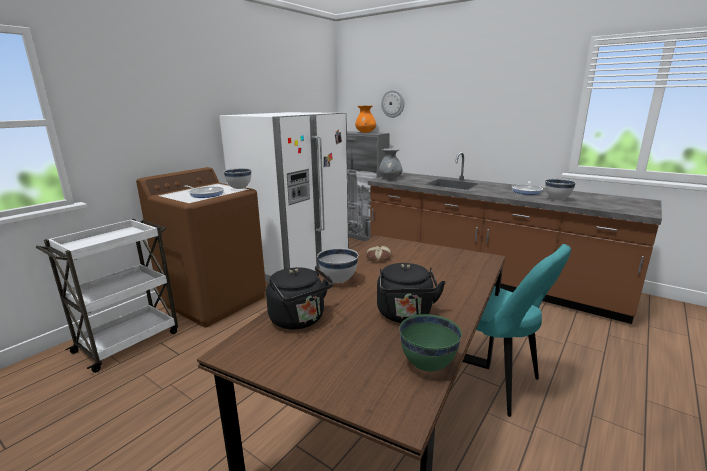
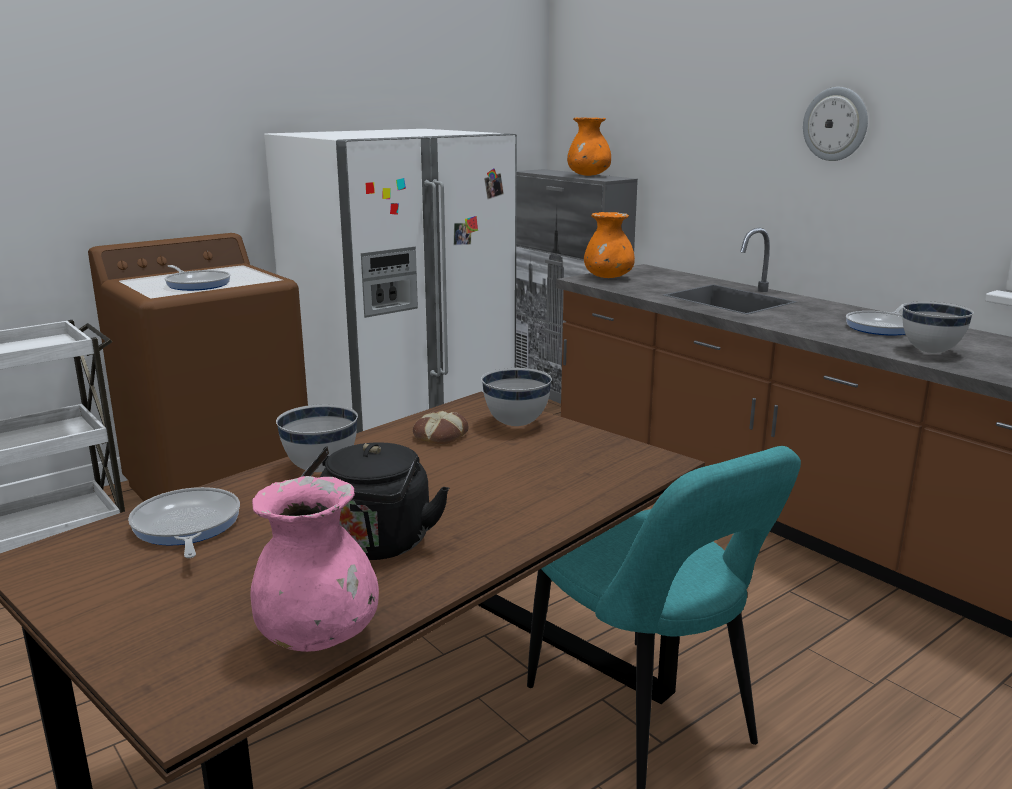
camera: 15 degrees right, 0 degrees up
white bowl [224,168,251,189] -> white bowl moved to [481,368,552,426]
black kettle [266,266,333,330] -> frying pan [128,487,240,558]
grey vase [379,148,402,179] -> orange vase [584,212,635,278]
wall clock [381,89,404,118] -> wall clock moved to [803,87,868,161]
green bowl [399,314,462,372] -> pink vase [251,476,379,652]

